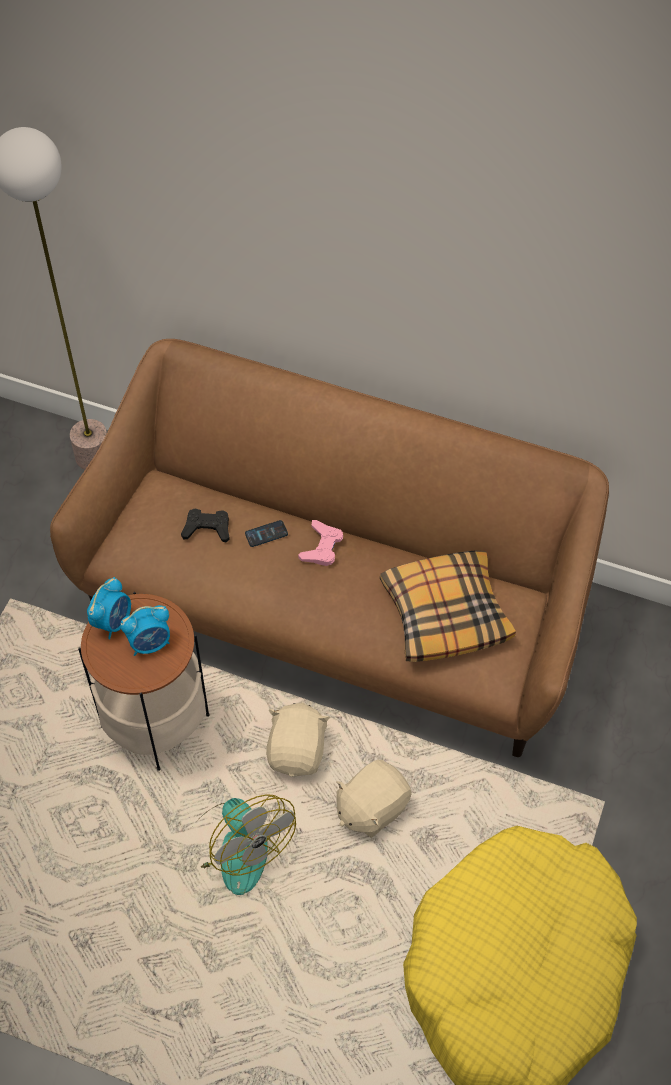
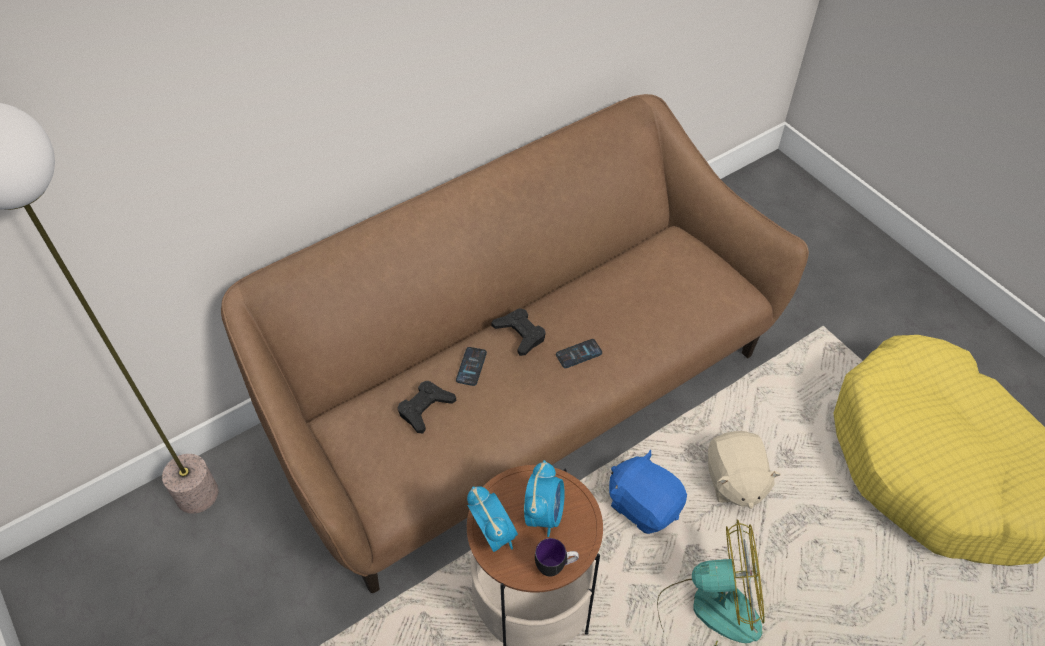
camera: 55 degrees left, 5 degrees down
beige plush toy [266,702,330,777] -> blue plush toy [609,450,687,534]
pink game controller [298,520,343,566] -> black game controller [491,308,546,356]
pillow [380,550,516,662] -> none
none -> mug [535,538,579,577]
none -> phone [556,339,602,368]

